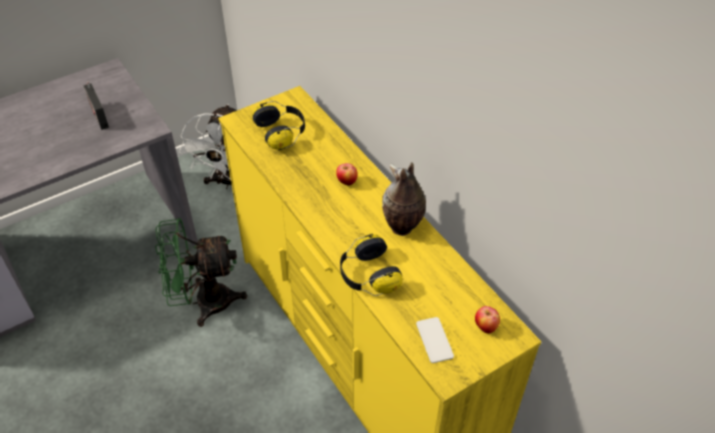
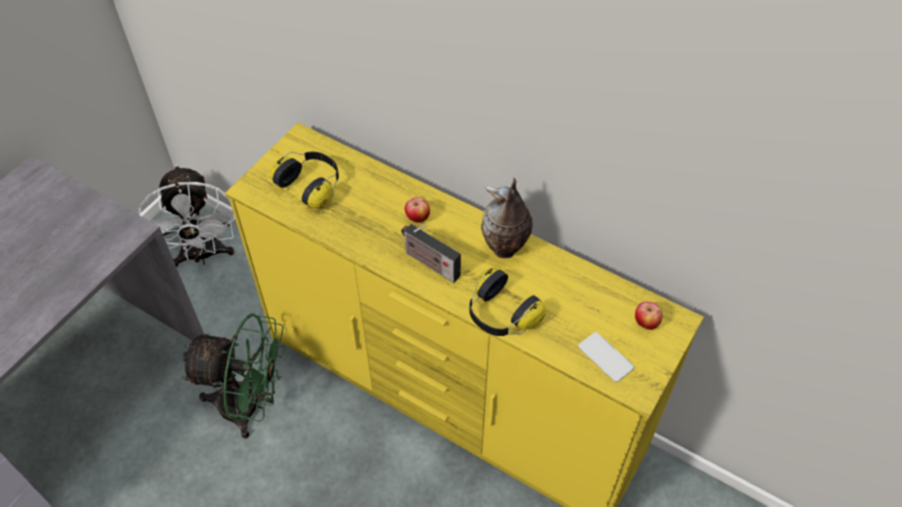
camera: 25 degrees left, 5 degrees up
radio [84,81,109,130] -> radio moved to [401,224,461,283]
green fan [155,218,247,327] -> green fan turned 135 degrees counterclockwise [181,313,286,439]

